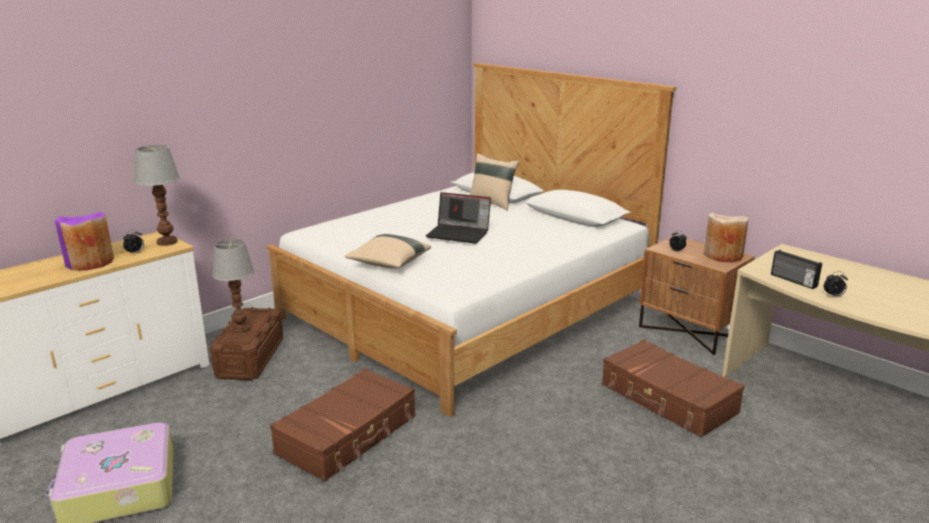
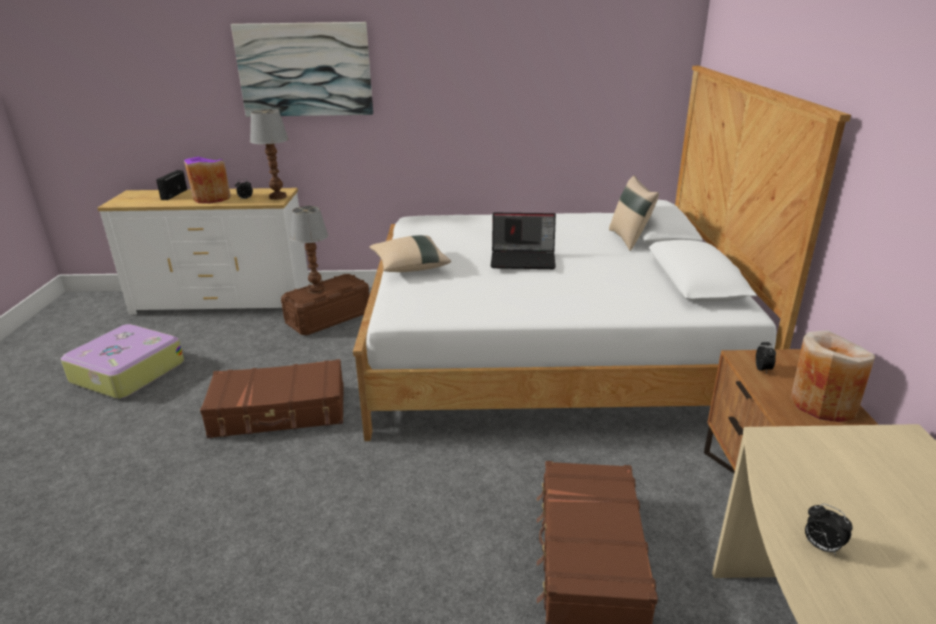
camera: 45 degrees right, 5 degrees up
laptop [426,192,491,244] -> laptop turned 60 degrees counterclockwise [491,213,556,269]
radio [771,250,822,289] -> radio moved to [156,170,187,200]
none -> picture [231,22,373,117]

